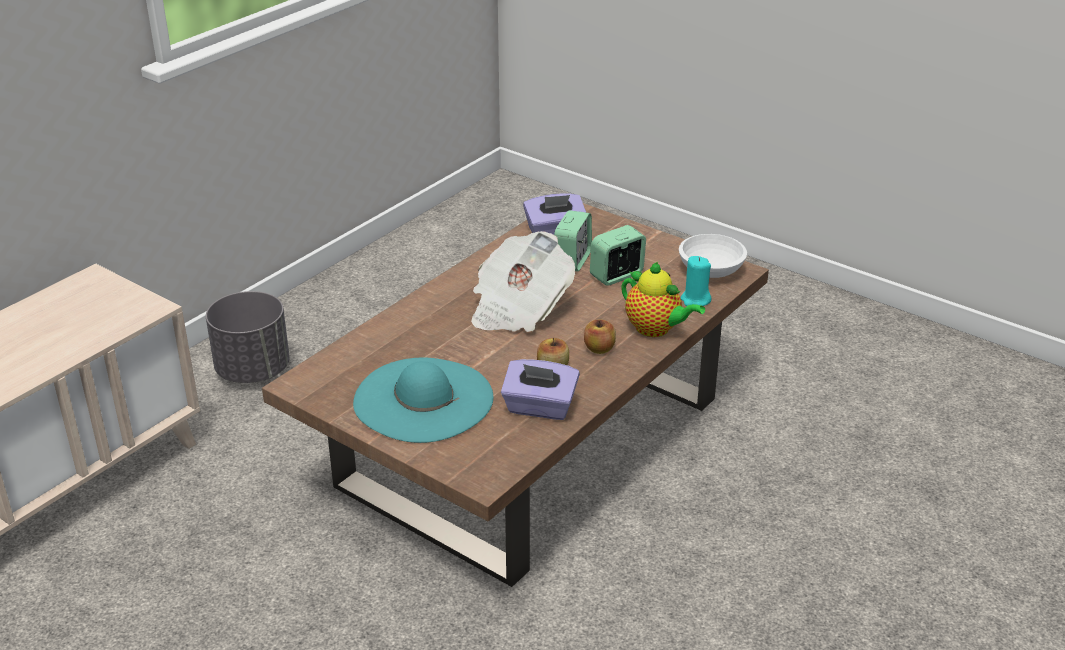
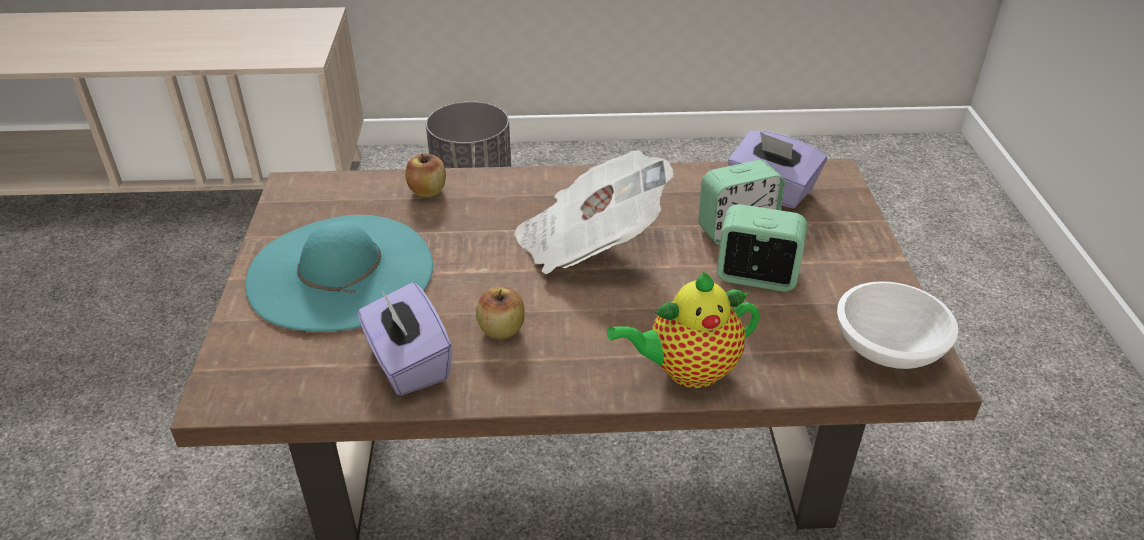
camera: 50 degrees right, 5 degrees up
apple [584,320,616,354] -> apple moved to [405,153,446,197]
teapot [621,262,705,337] -> teapot turned 75 degrees clockwise [607,271,760,388]
turquoise candle [681,256,711,306] -> none

